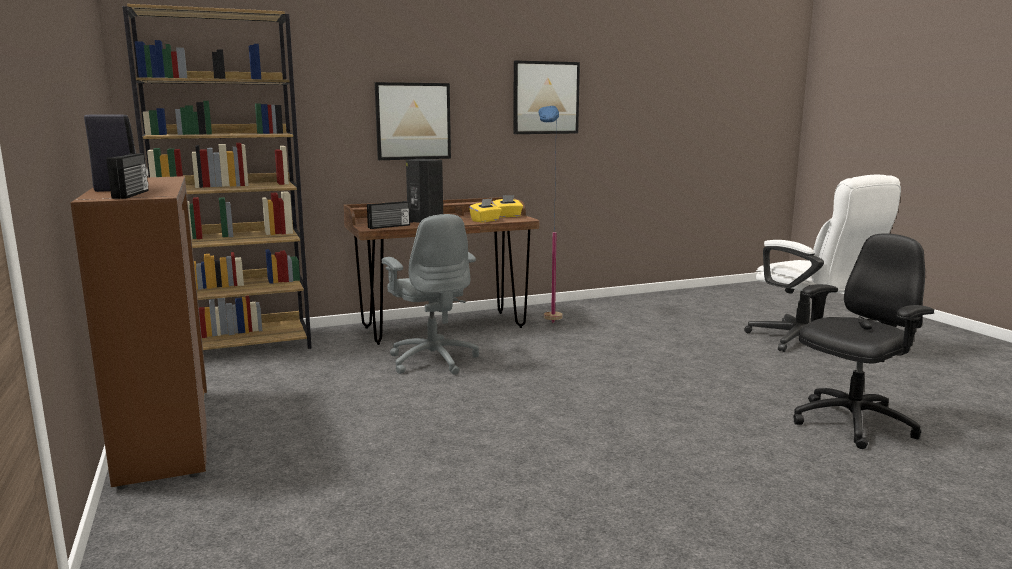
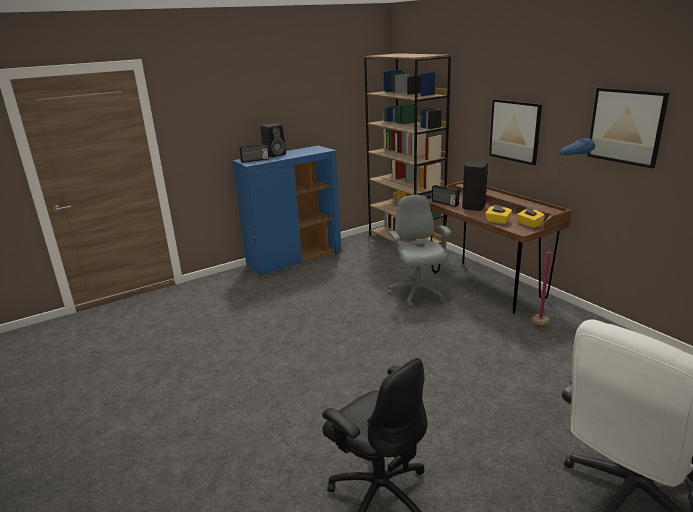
camera: 80 degrees right, 10 degrees up
brown cabinet [70,176,207,490] -> blue cabinet [233,146,342,276]
grey office chair [381,214,479,375] -> grey office chair turned 120 degrees clockwise [388,195,451,308]

